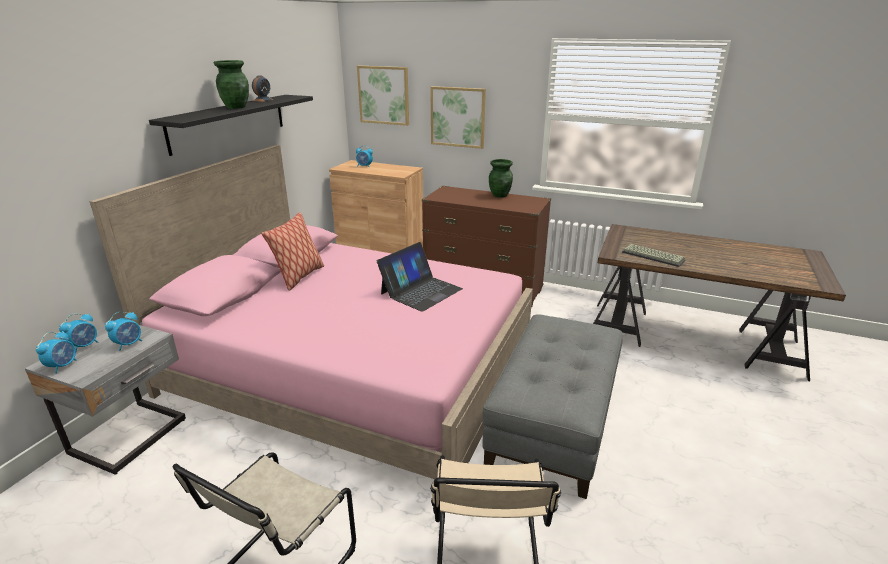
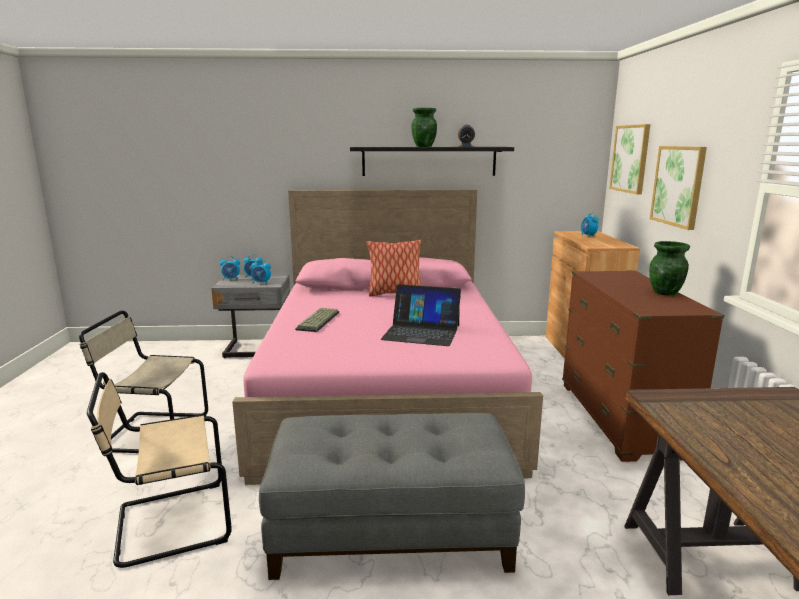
camera: 65 degrees right, 10 degrees down
keyboard [622,244,686,267] -> keyboard moved to [295,308,339,332]

